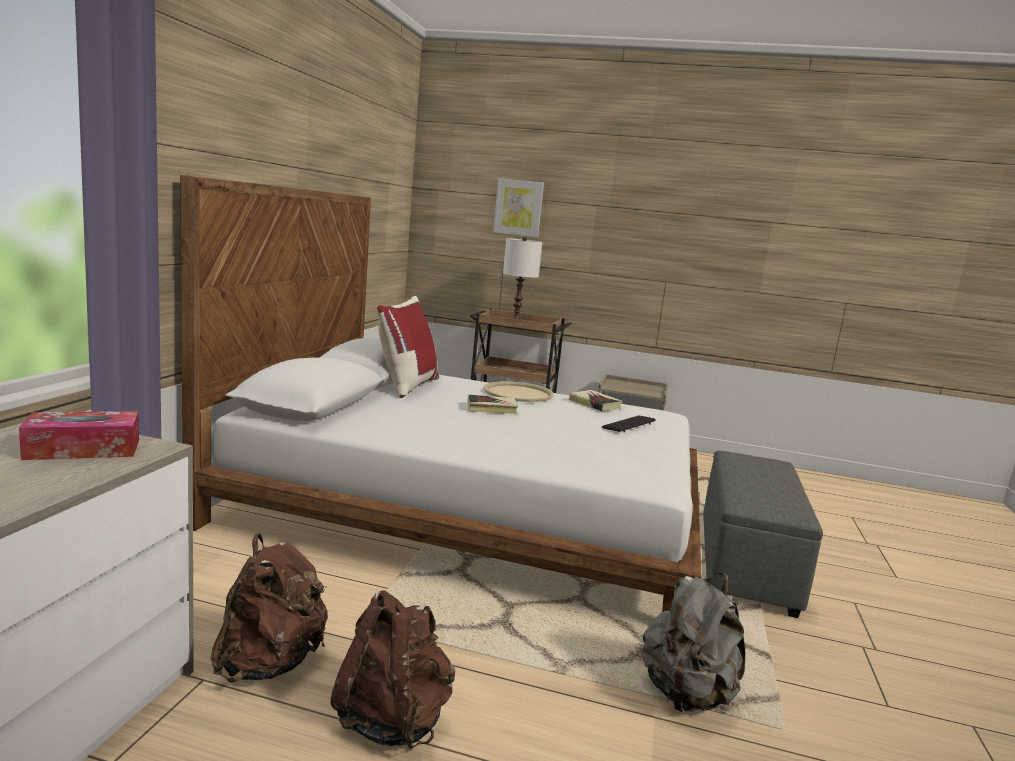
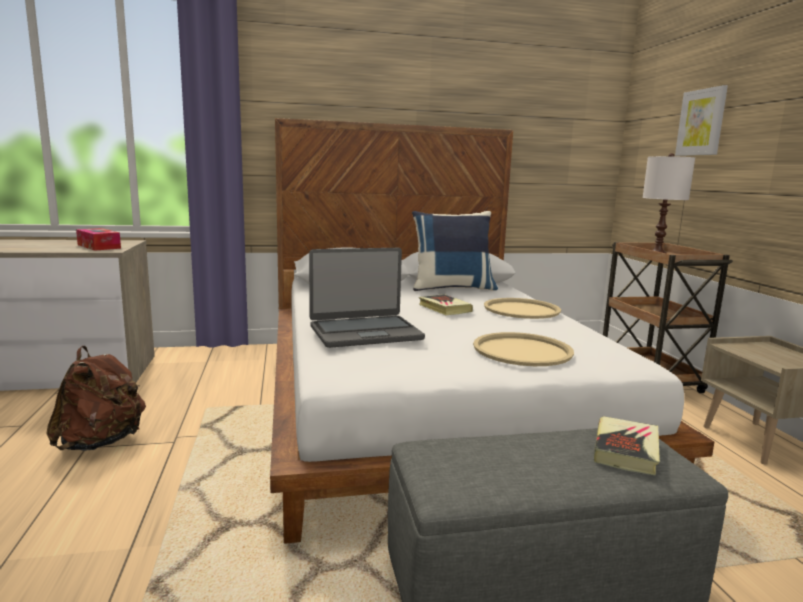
camera: 65 degrees right, 0 degrees up
brown backpack [210,534,328,683] -> none
red pillow [376,296,439,398] -> blue pillow [412,211,498,291]
book [569,390,623,411] -> book moved to [594,416,660,475]
keyboard [602,415,656,432] -> beige tray [473,332,574,366]
grey backpack [642,573,745,712] -> none
none -> laptop [309,248,425,348]

